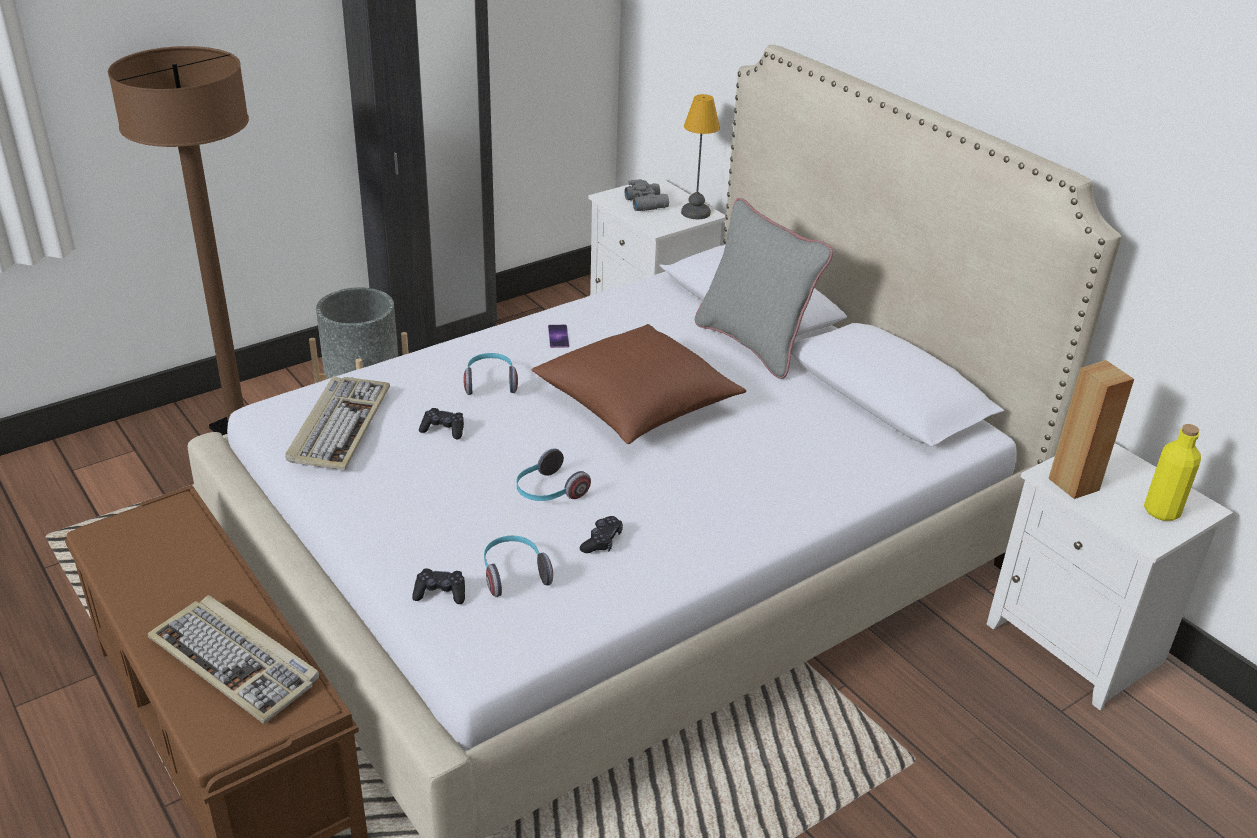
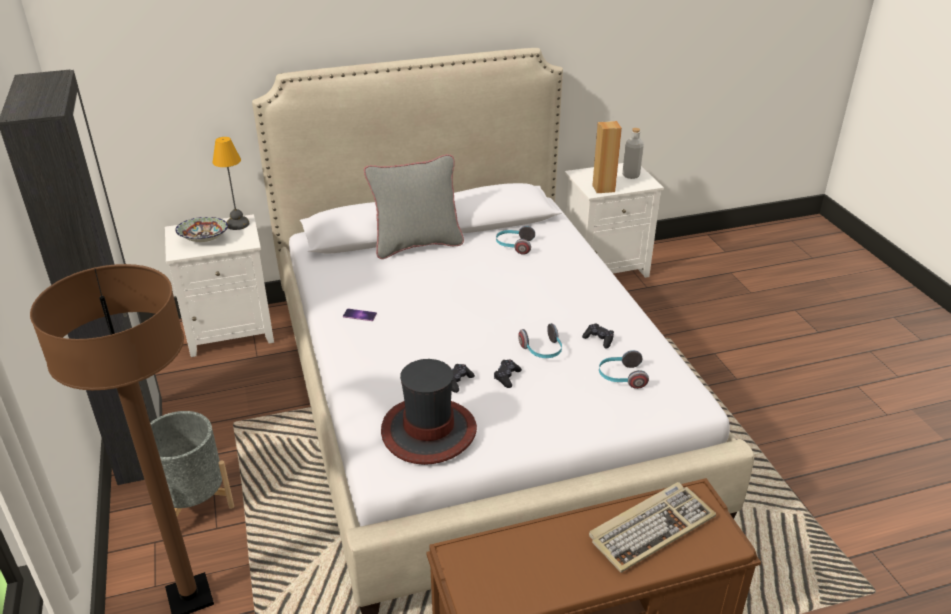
camera: 70 degrees left, 0 degrees up
keyboard [285,376,390,470] -> hat [381,359,477,465]
black game controller [412,569,465,604] -> black game controller moved to [494,360,522,388]
headphones [463,353,518,395] -> headphones moved to [496,226,535,255]
brown pillow [531,324,746,444] -> none
grey binoculars [624,179,669,211] -> bowl [175,217,228,242]
yellow bottle [1144,424,1201,521] -> grey bottle [622,128,644,179]

